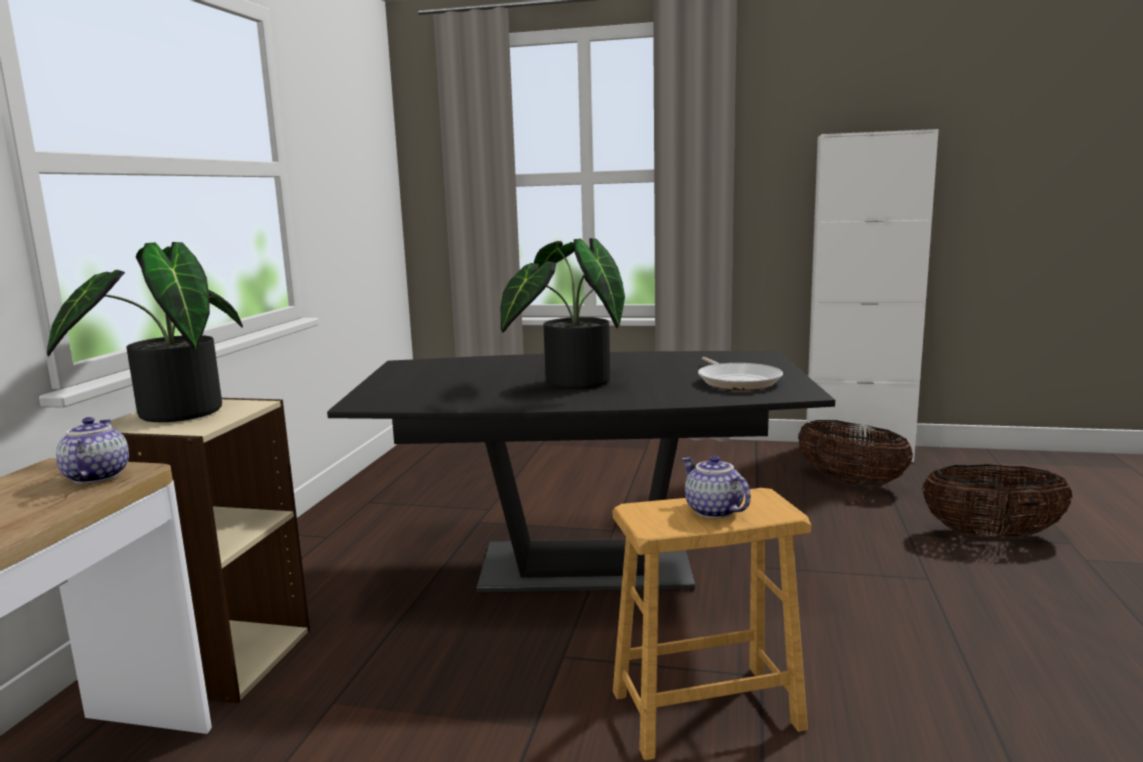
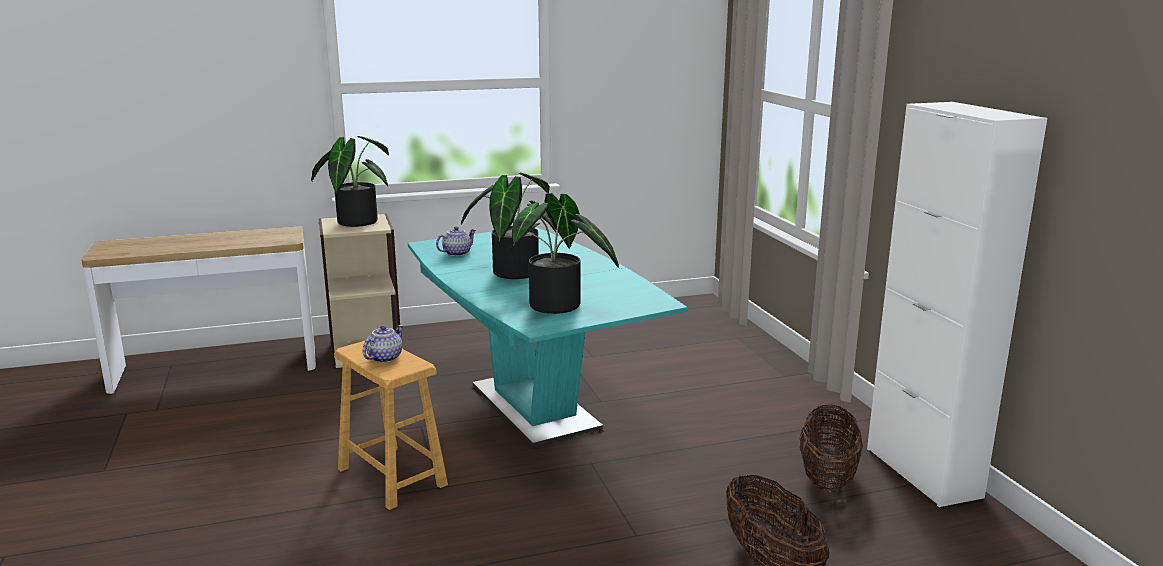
camera: 60 degrees right, 5 degrees up
teapot [56,417,129,484] -> teapot moved to [436,226,476,256]
black dining table [327,351,835,593] -> turquoise dining table [408,227,688,447]
frying pan [698,357,783,390] -> potted plant [510,193,619,314]

